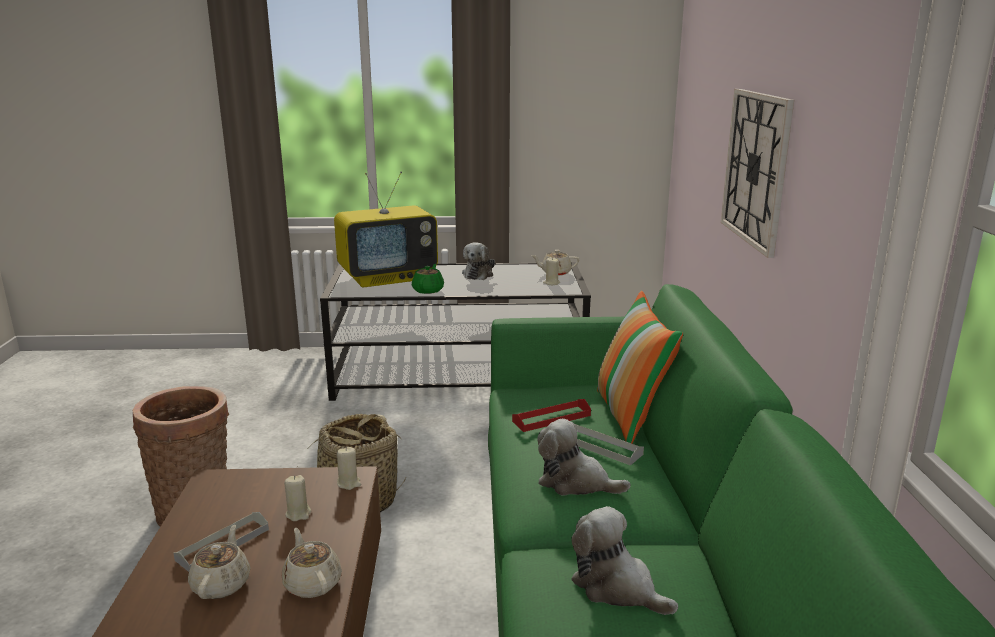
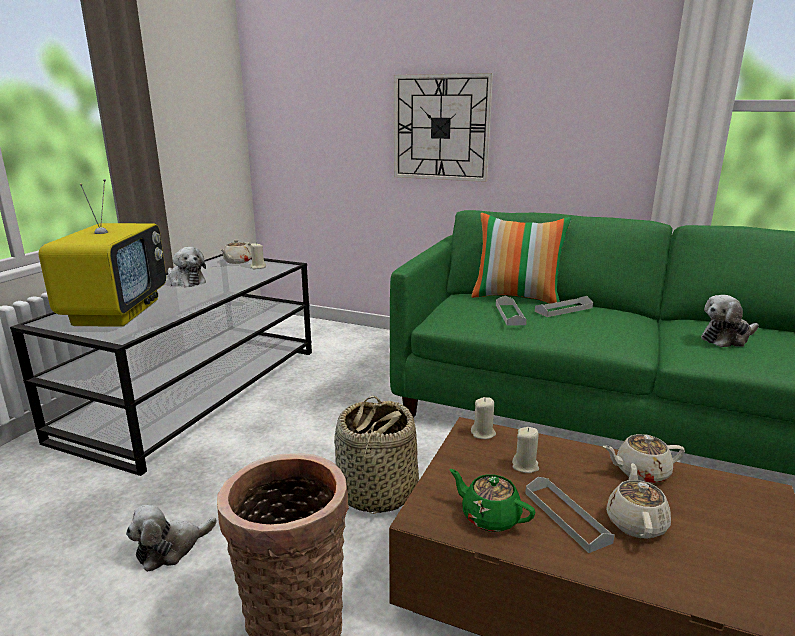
camera: 65 degrees left, 0 degrees up
beige teapot [188,525,251,599] -> beige teapot turned 75 degrees clockwise [606,463,671,539]
green teapot [412,264,444,294] -> green teapot moved to [449,469,535,532]
red tray [512,399,591,432] -> grey tray [496,296,527,325]
plush toy [537,419,631,495] -> plush toy moved to [126,505,217,572]

